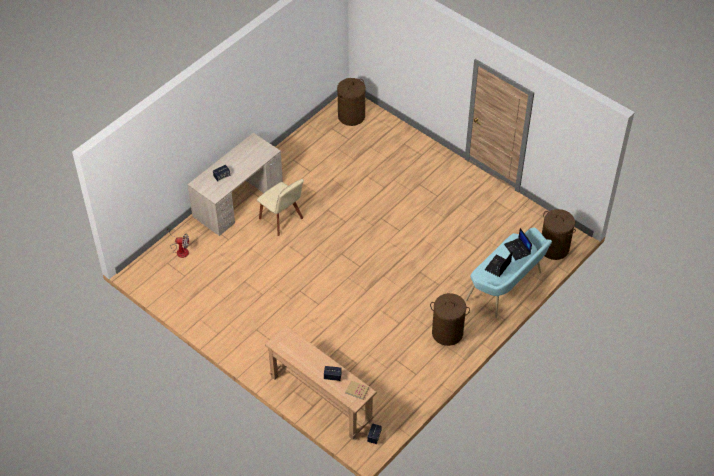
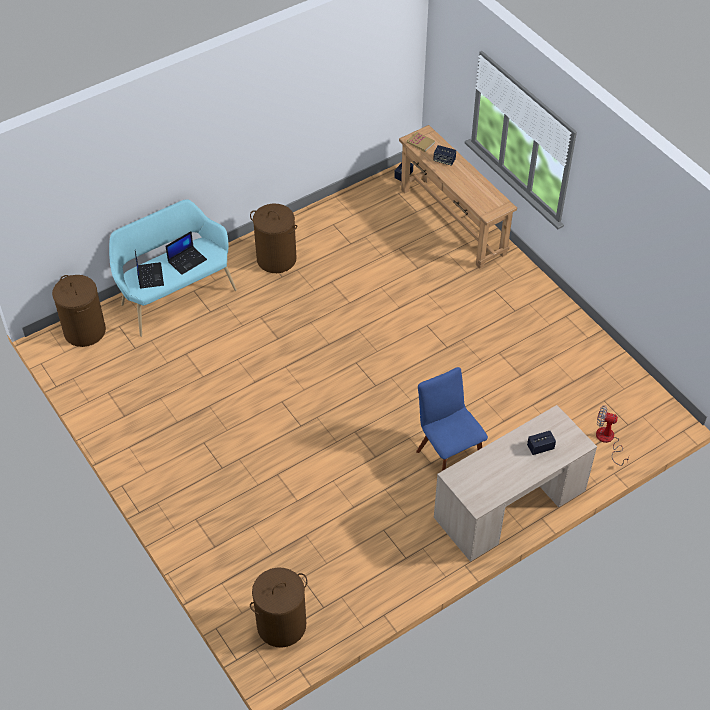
camera: 165 degrees left, 0 degrees up
beige chair [257,179,304,236] -> blue chair [416,367,488,471]

